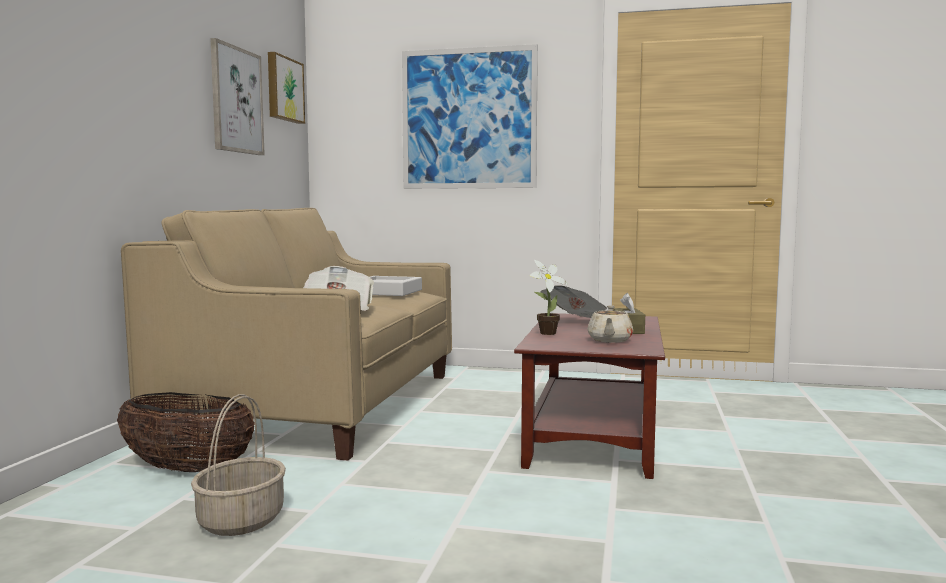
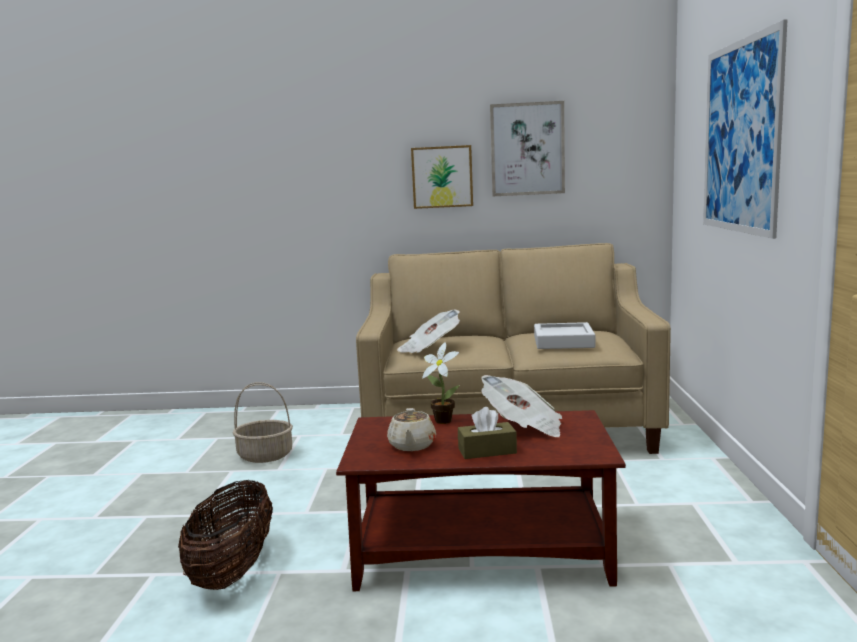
camera: 80 degrees right, 5 degrees up
basket [117,392,255,472] -> basket moved to [178,480,273,590]
picture [268,52,305,124] -> picture moved to [411,145,473,209]
beige teapot [587,305,633,343] -> beige teapot turned 90 degrees counterclockwise [387,408,436,451]

